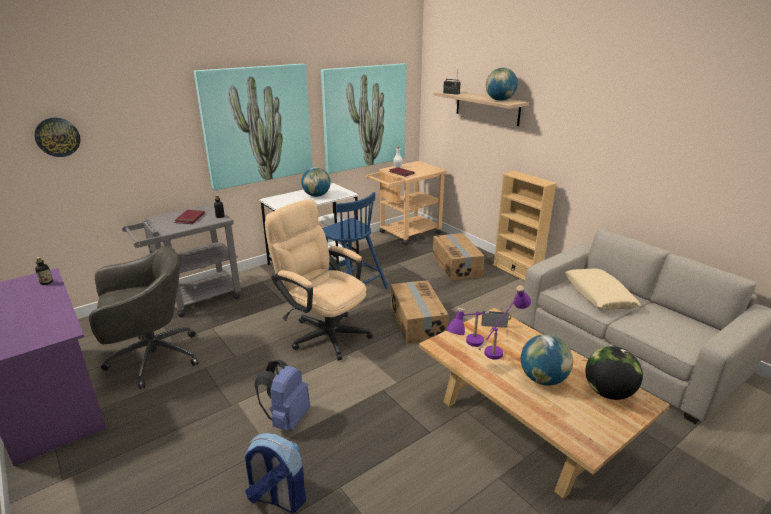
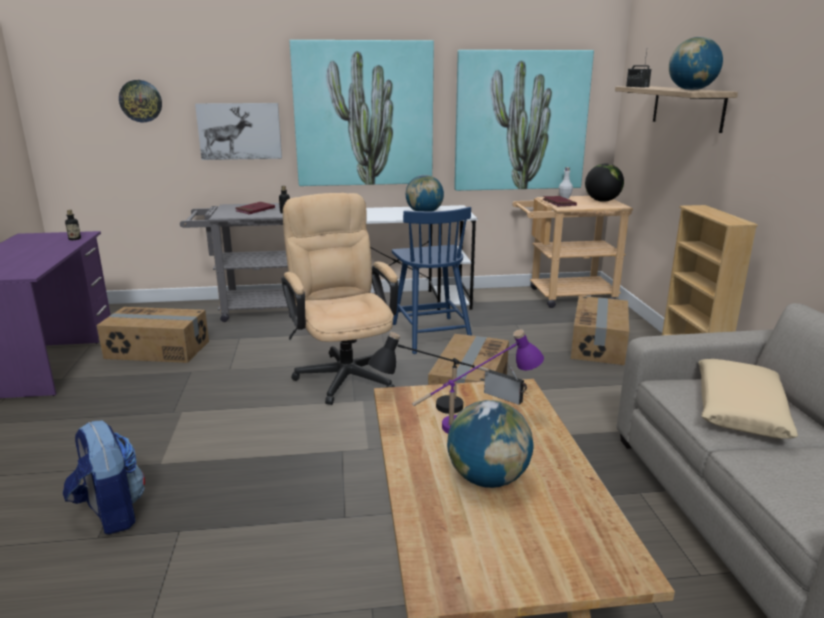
camera: 30 degrees right, 5 degrees down
grey office chair [89,246,198,389] -> cardboard box [96,307,209,363]
blue backpack [254,359,311,431] -> none
purple table lamp [446,308,489,347] -> black table lamp [368,332,489,414]
globe [585,346,643,400] -> globe moved to [585,164,624,202]
none -> picture [195,103,282,160]

